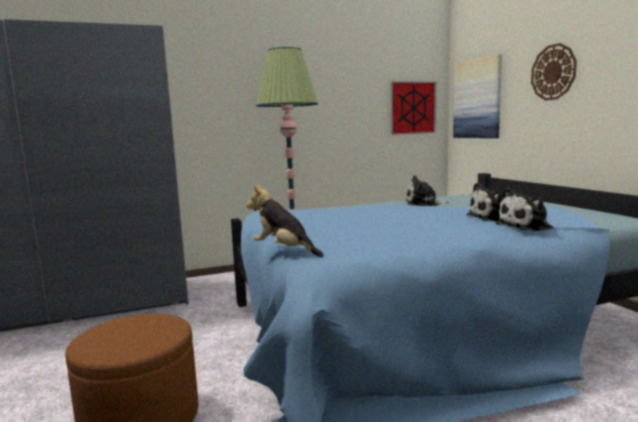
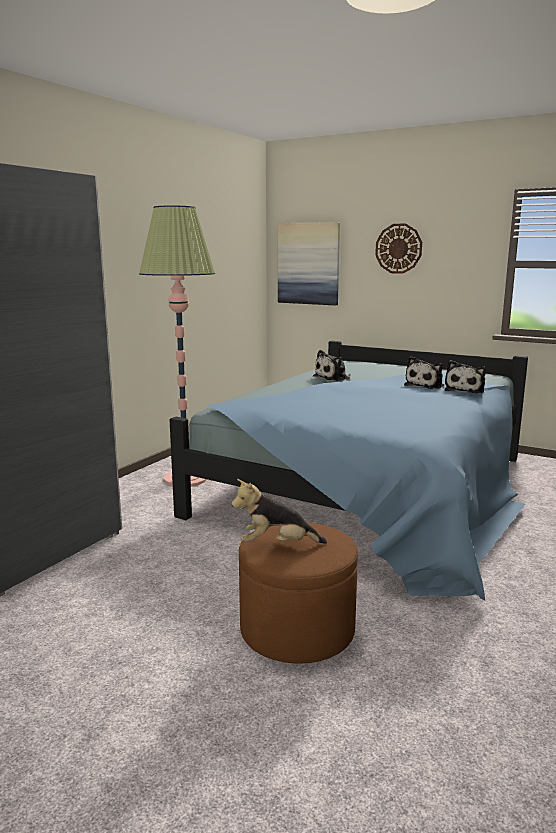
camera: 40 degrees left, 5 degrees up
plush toy [246,185,324,257] -> plush toy moved to [231,479,327,544]
picture [391,82,436,135] -> none

